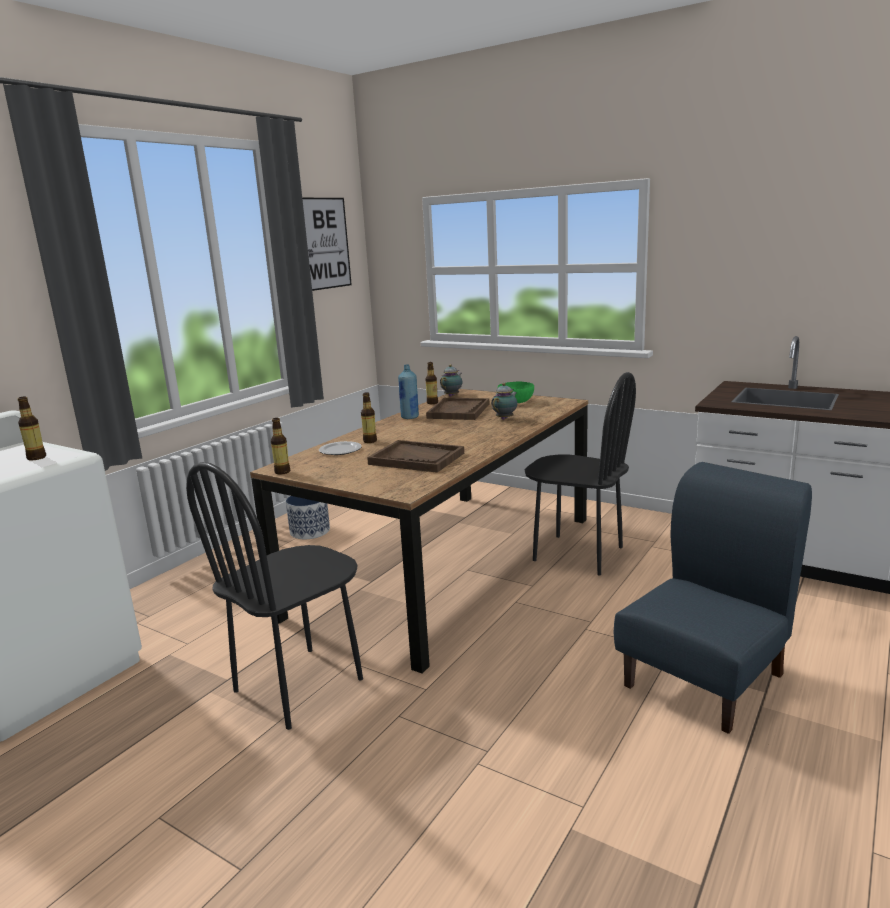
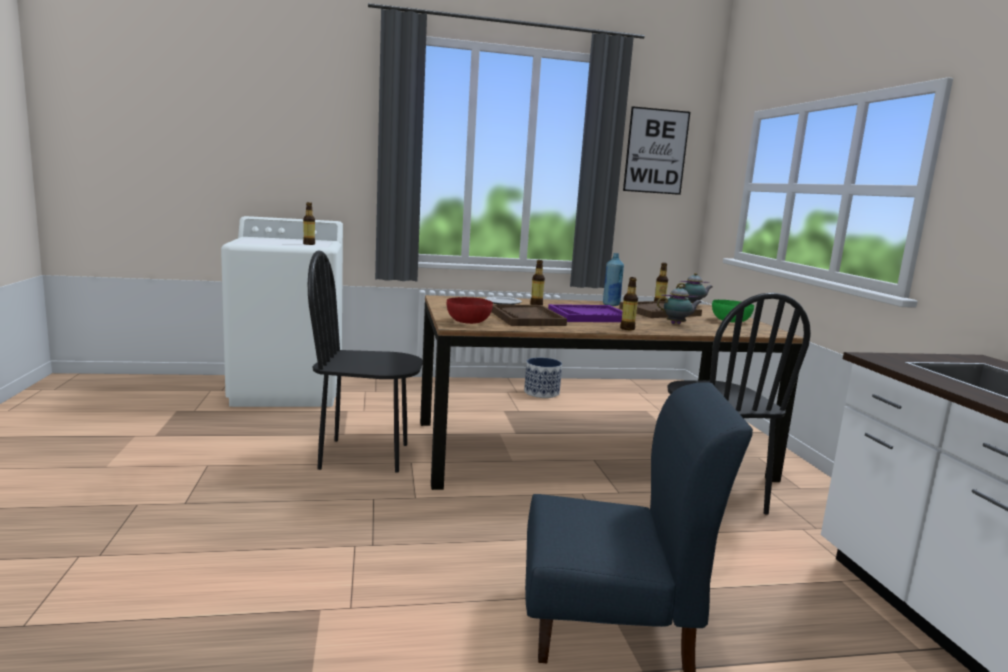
camera: 45 degrees right, 5 degrees down
bottle [271,418,290,475] -> bottle moved to [620,277,638,330]
none -> red bowl [447,297,493,324]
none -> purple tray [548,304,622,322]

